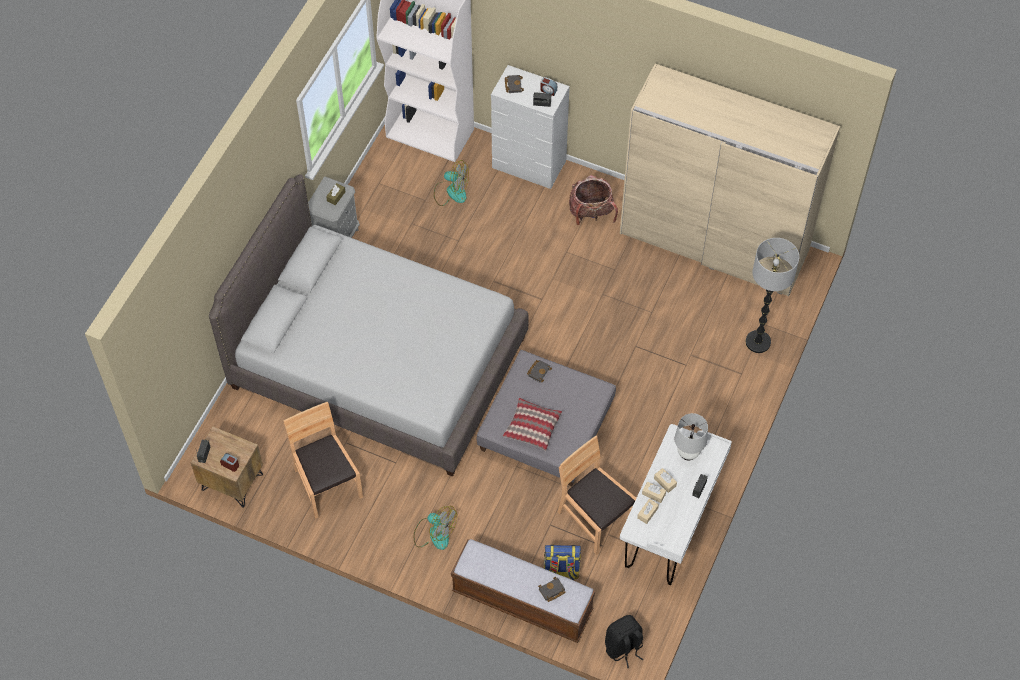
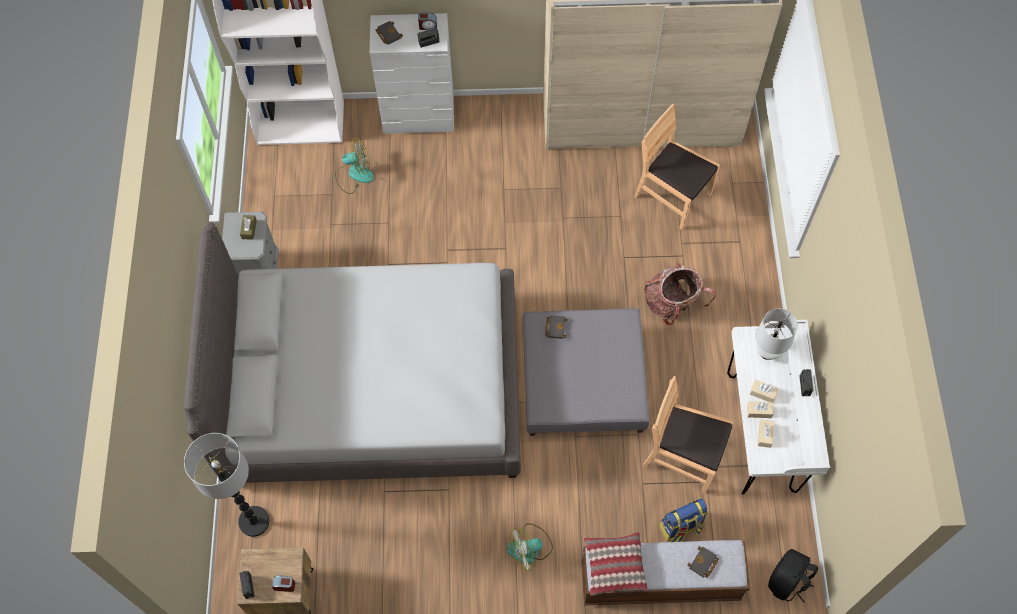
camera: 25 degrees left, 5 degrees up
brown chair [283,402,363,519] -> brown chair moved to [634,104,720,231]
fan [414,506,457,550] -> fan turned 150 degrees clockwise [507,523,553,571]
pillow [503,398,562,451] -> pillow moved to [584,532,648,596]
backpack [569,175,618,225] -> backpack moved to [644,263,716,326]
floor lamp [746,238,799,353] -> floor lamp moved to [184,433,270,537]

